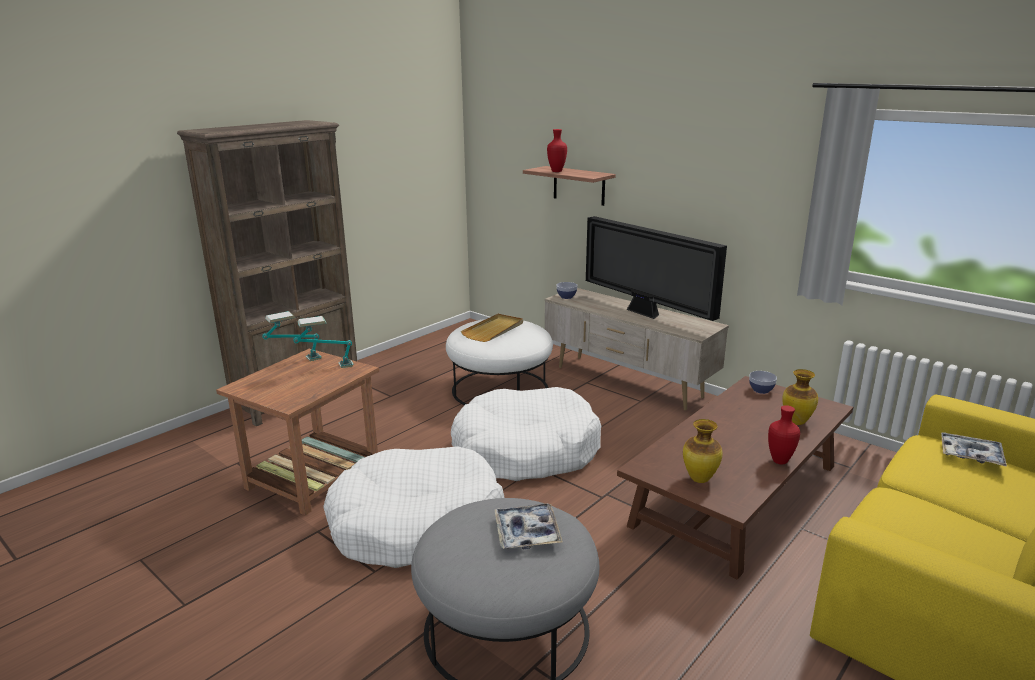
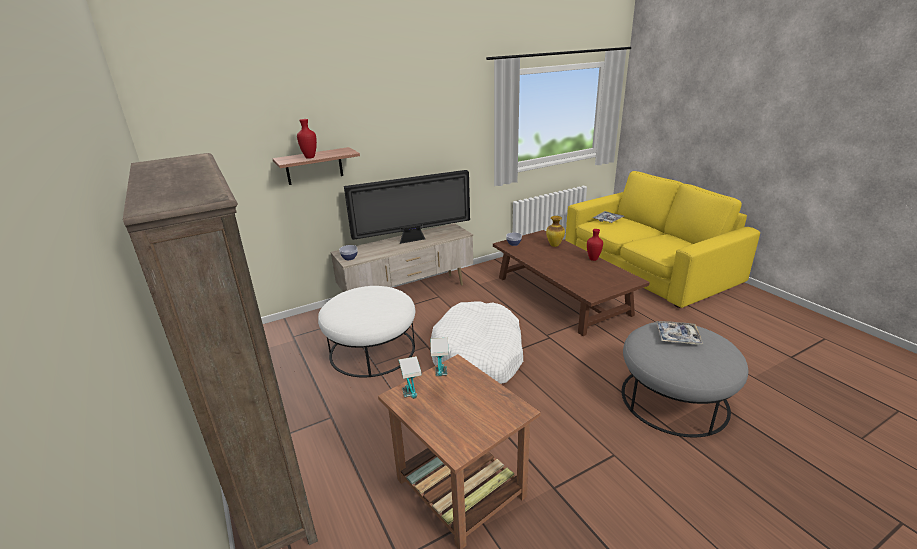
camera: 70 degrees left, 5 degrees up
white dog bed [323,446,504,568] -> none
beige tray [461,314,523,342] -> none
vase [683,419,723,483] -> none

